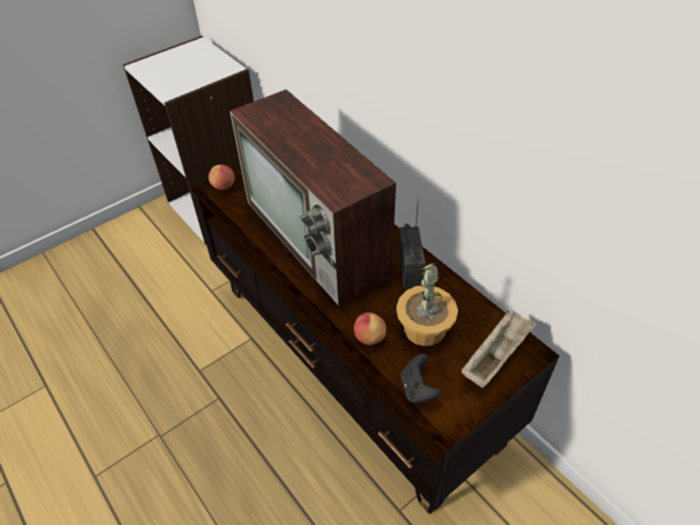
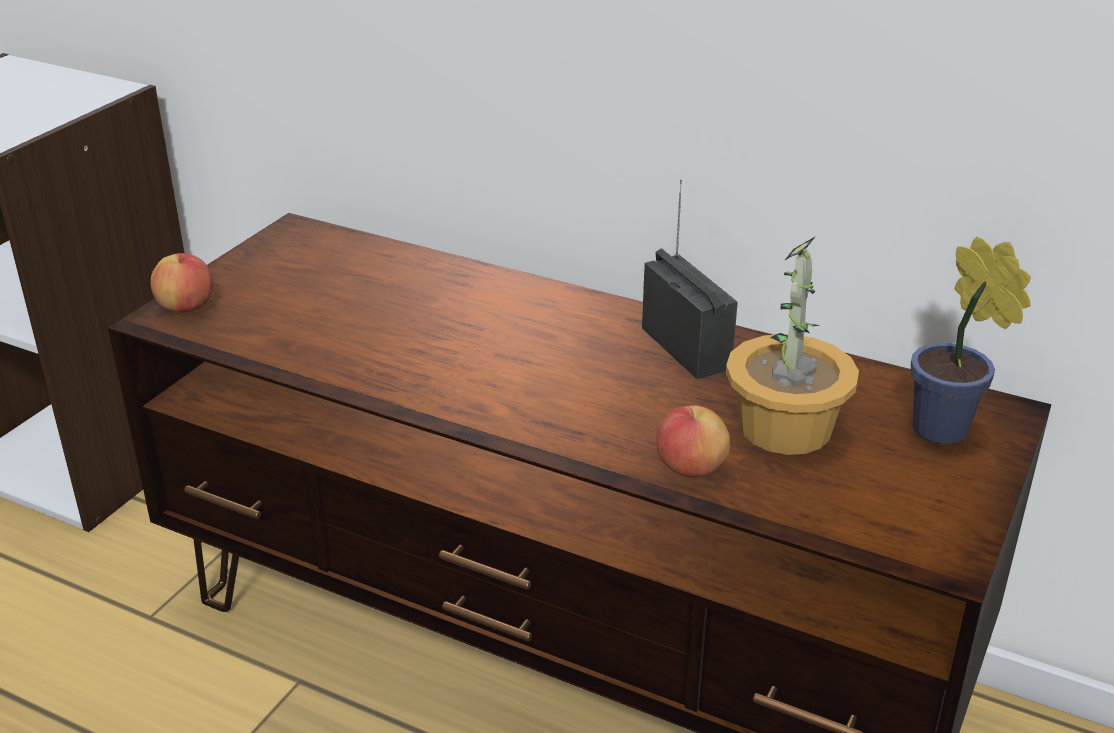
camera: 25 degrees left, 15 degrees down
television [230,89,396,306] -> none
black game controller [400,354,441,403] -> none
beige tray [461,310,536,388] -> potted plant [911,237,1031,444]

